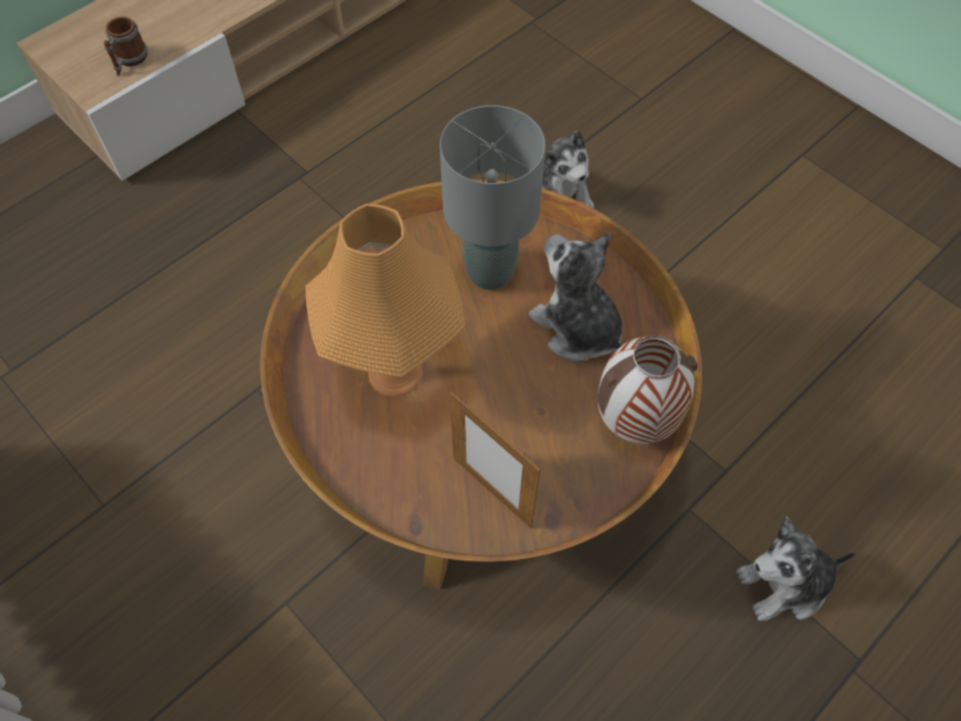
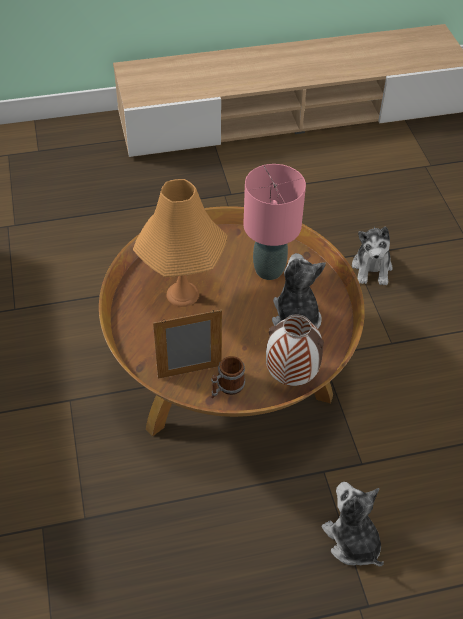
camera: 30 degrees right, 10 degrees down
mug [104,16,147,76] -> mug moved to [211,356,245,398]
grey table lamp [440,105,545,290] -> pink table lamp [243,164,306,280]
picture frame [449,391,540,528] -> picture frame turned 90 degrees clockwise [153,310,222,379]
plush toy [736,516,857,621] -> plush toy turned 45 degrees clockwise [322,482,384,566]

